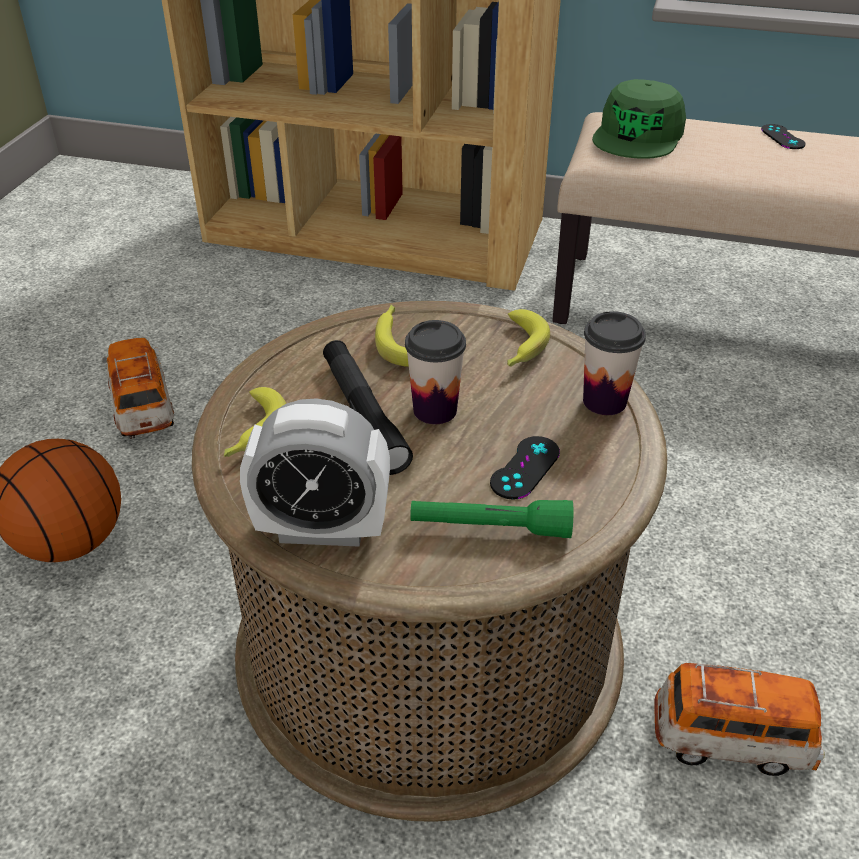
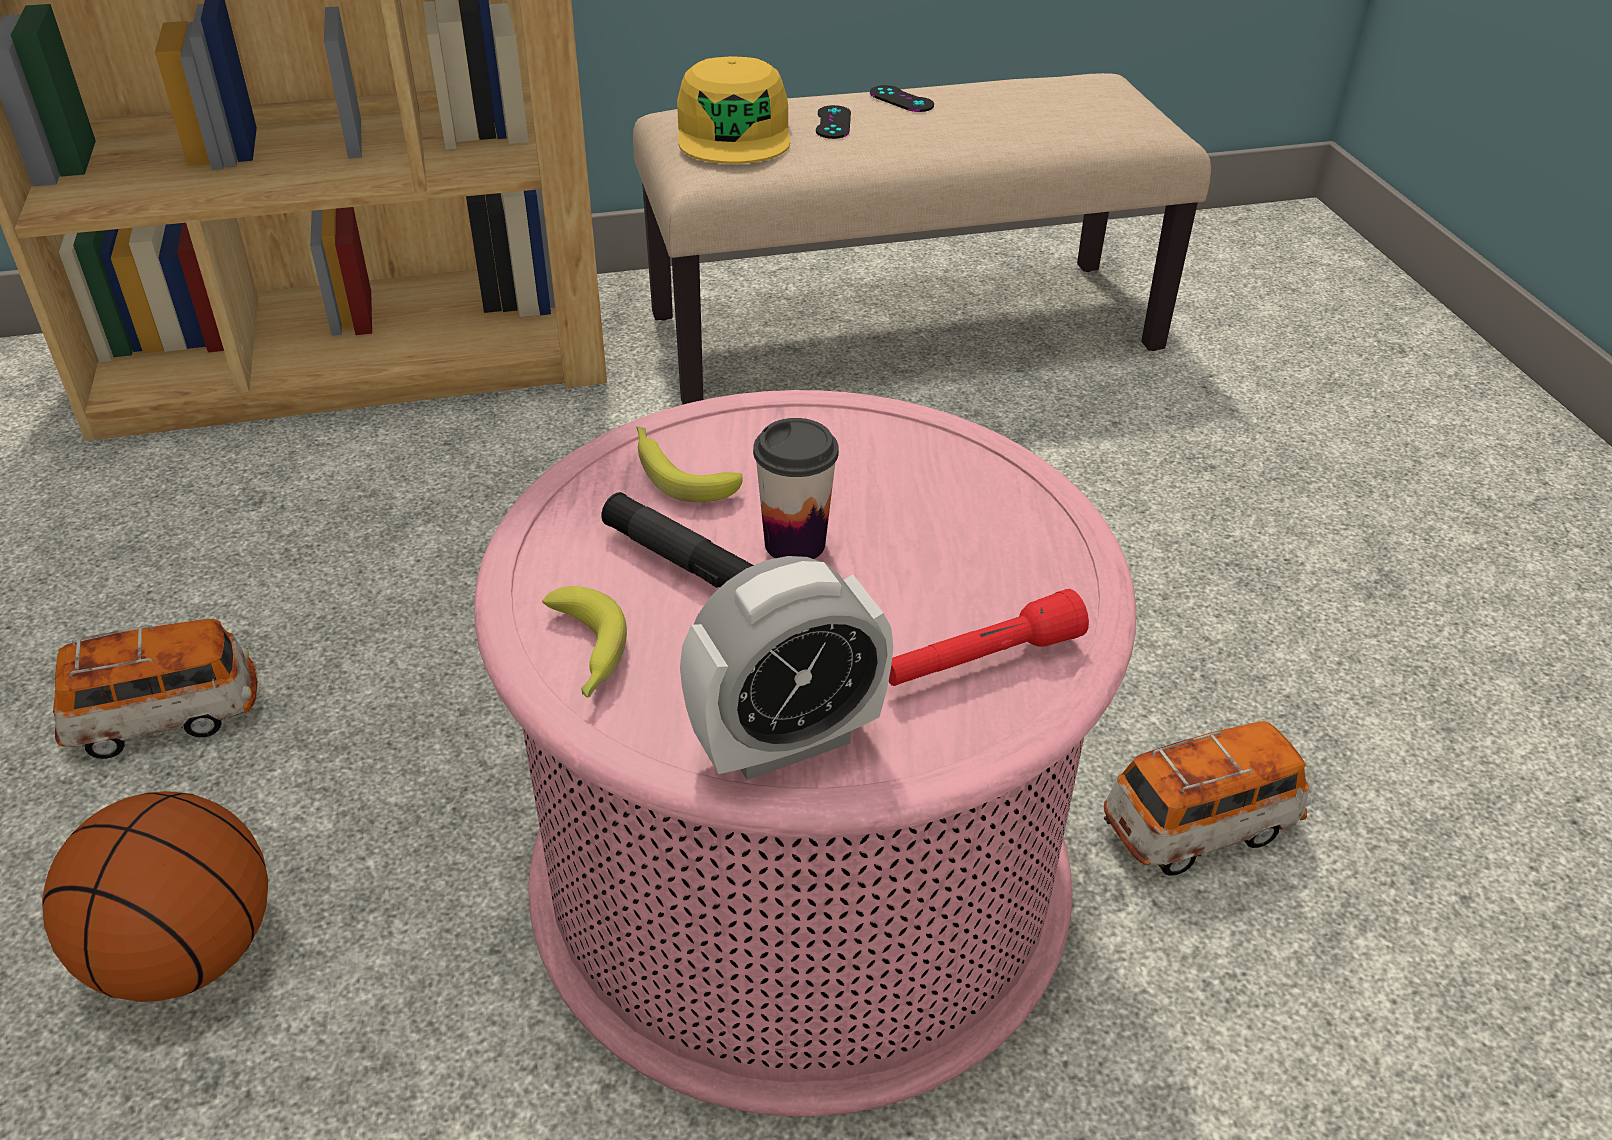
camera: 30 degrees left, 0 degrees up
toy car [102,338,174,439] -> toy car turned 120 degrees clockwise [53,619,258,759]
brown coffee table [192,301,667,822] -> pink coffee table [474,390,1136,1116]
green flashlight [410,500,573,538] -> red flashlight [889,589,1089,686]
black game controller [490,436,560,499] -> black game controller moved to [816,105,851,139]
banana [507,309,550,367] -> none
cup [583,311,646,415] -> none
green cap [592,79,686,159] -> yellow cap [677,56,790,164]

